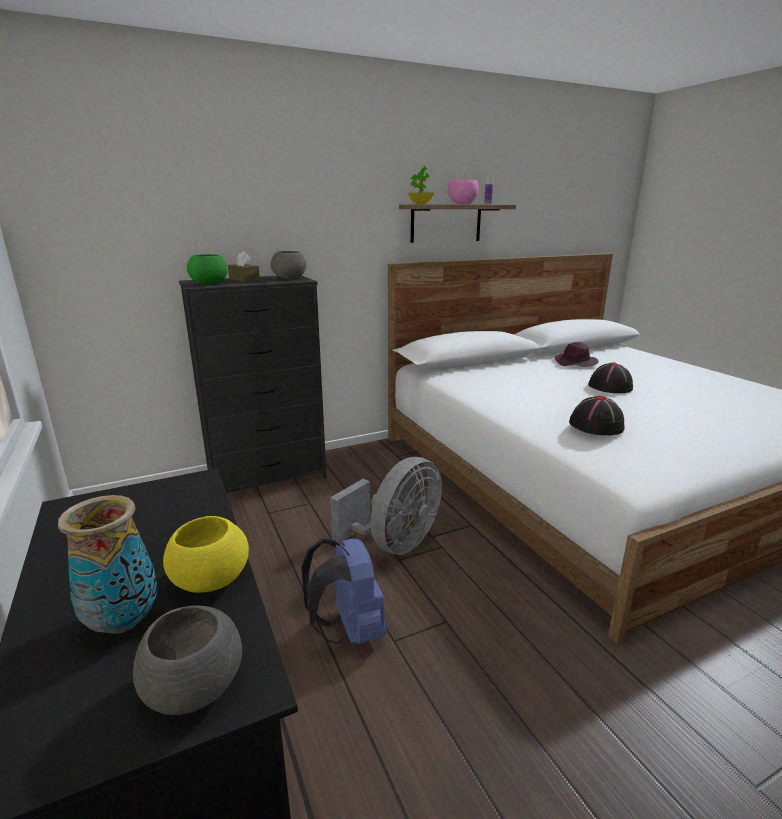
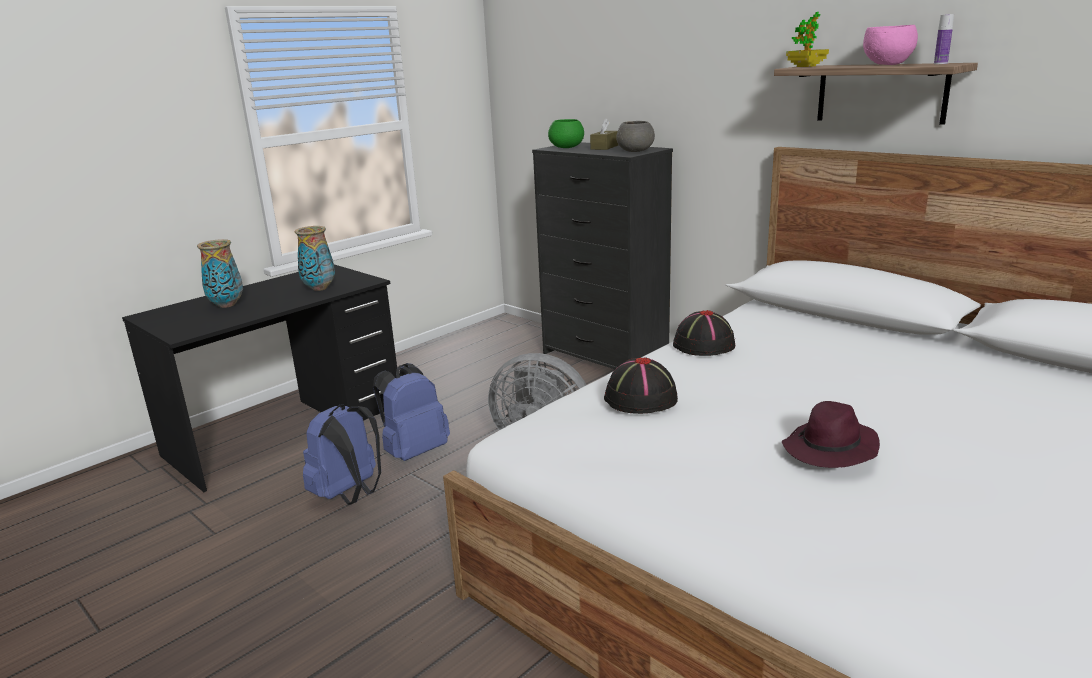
camera: 70 degrees right, 0 degrees up
grey bowl [133,605,242,715] -> none
yellow bowl [163,516,249,593] -> none
purple hat [554,342,598,366] -> purple hat moved to [782,401,880,468]
black hat [588,363,633,393] -> black hat moved to [673,310,735,356]
none -> vase [295,226,335,291]
none -> blue backpack [303,405,381,505]

